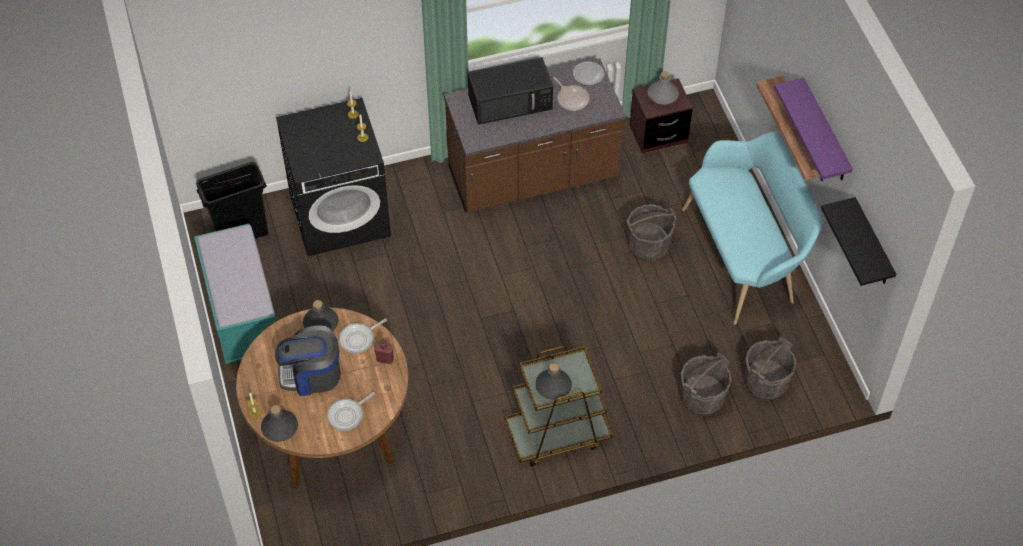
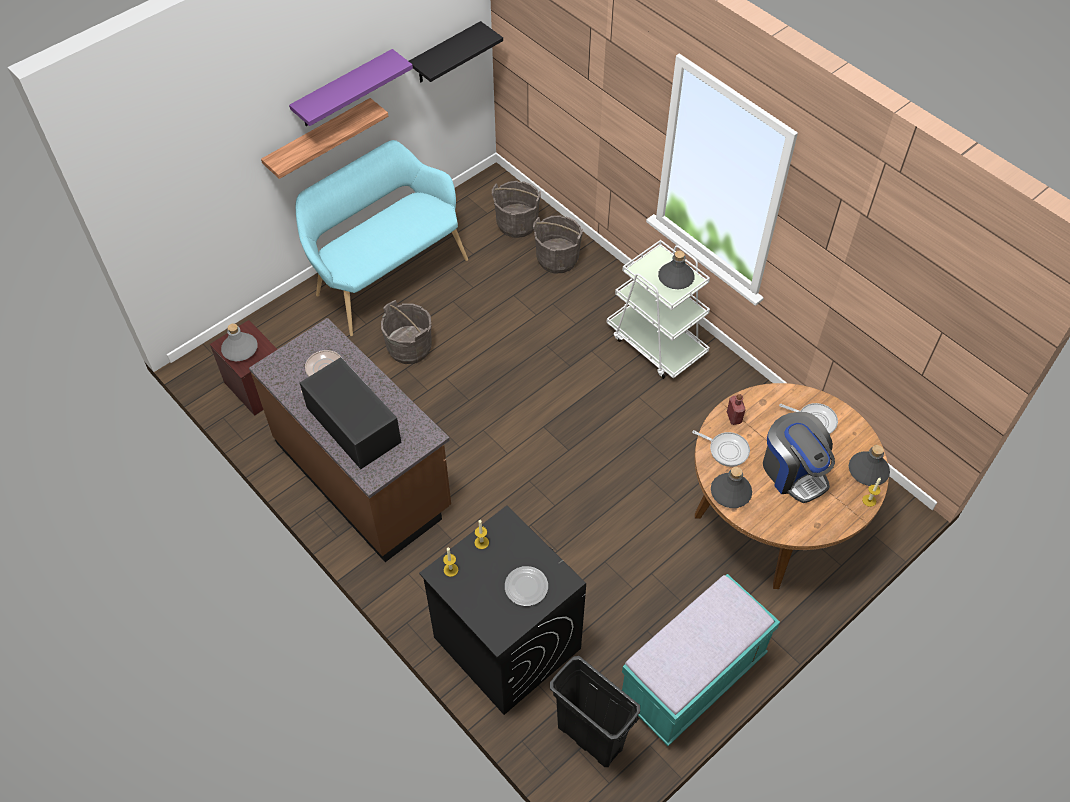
camera: 115 degrees left, 0 degrees up
brown cart [505,346,612,466] -> white cart [606,240,710,379]
plate [573,62,604,85] -> plate moved to [505,566,548,606]

